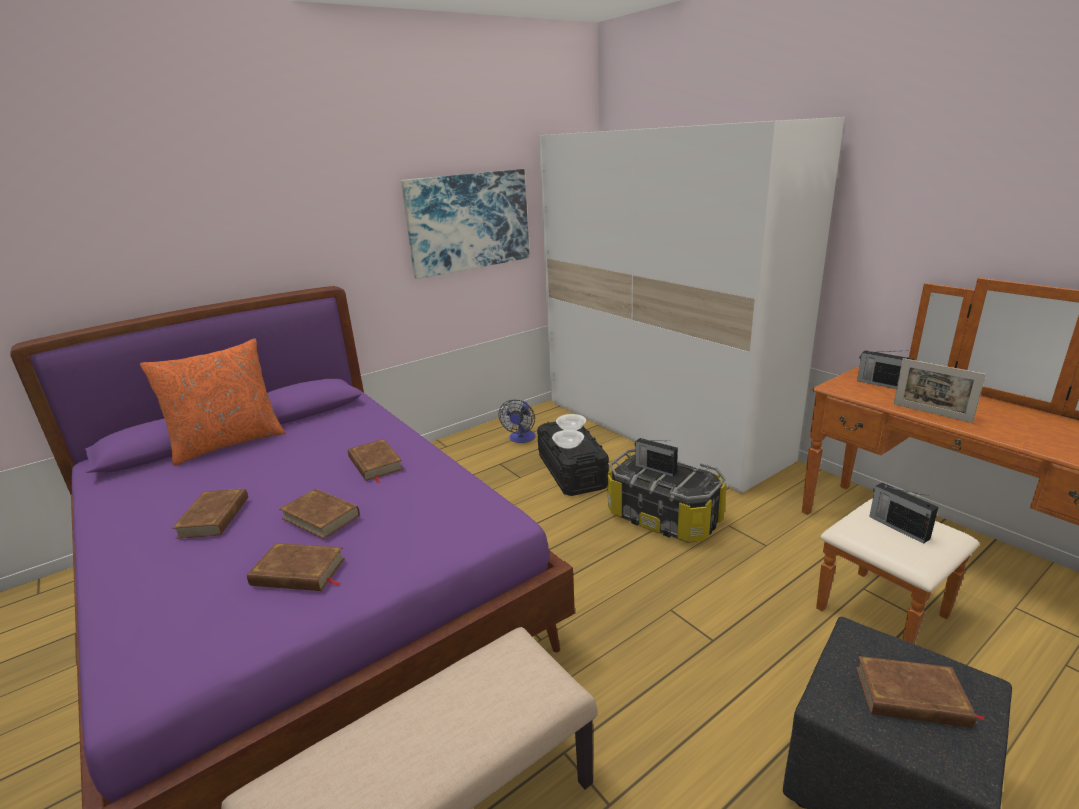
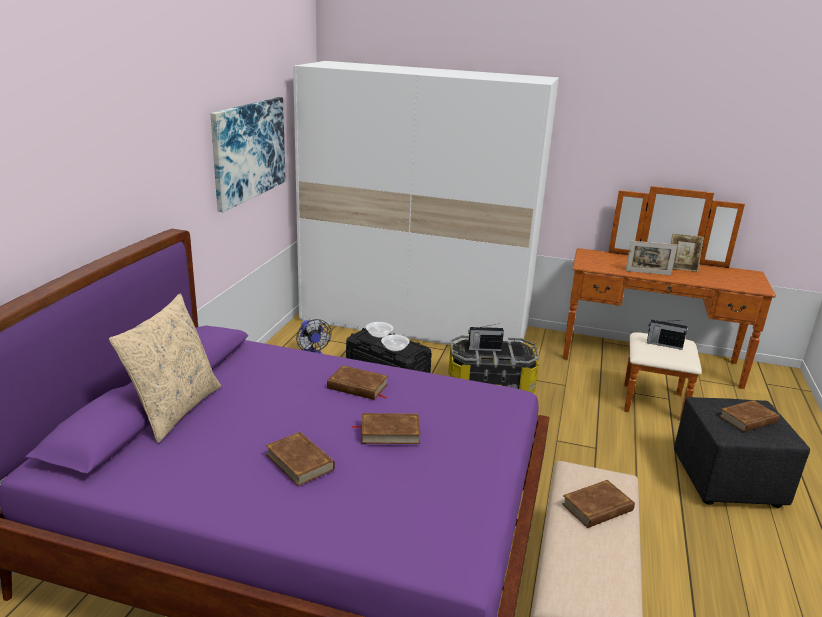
camera: 40 degrees left, 0 degrees up
orange pillow [140,339,286,466] -> beige pillow [109,294,221,443]
brown book [247,543,345,591] -> brown book moved to [562,480,635,528]
radio [857,350,915,389] -> none
none -> picture frame [671,233,704,272]

